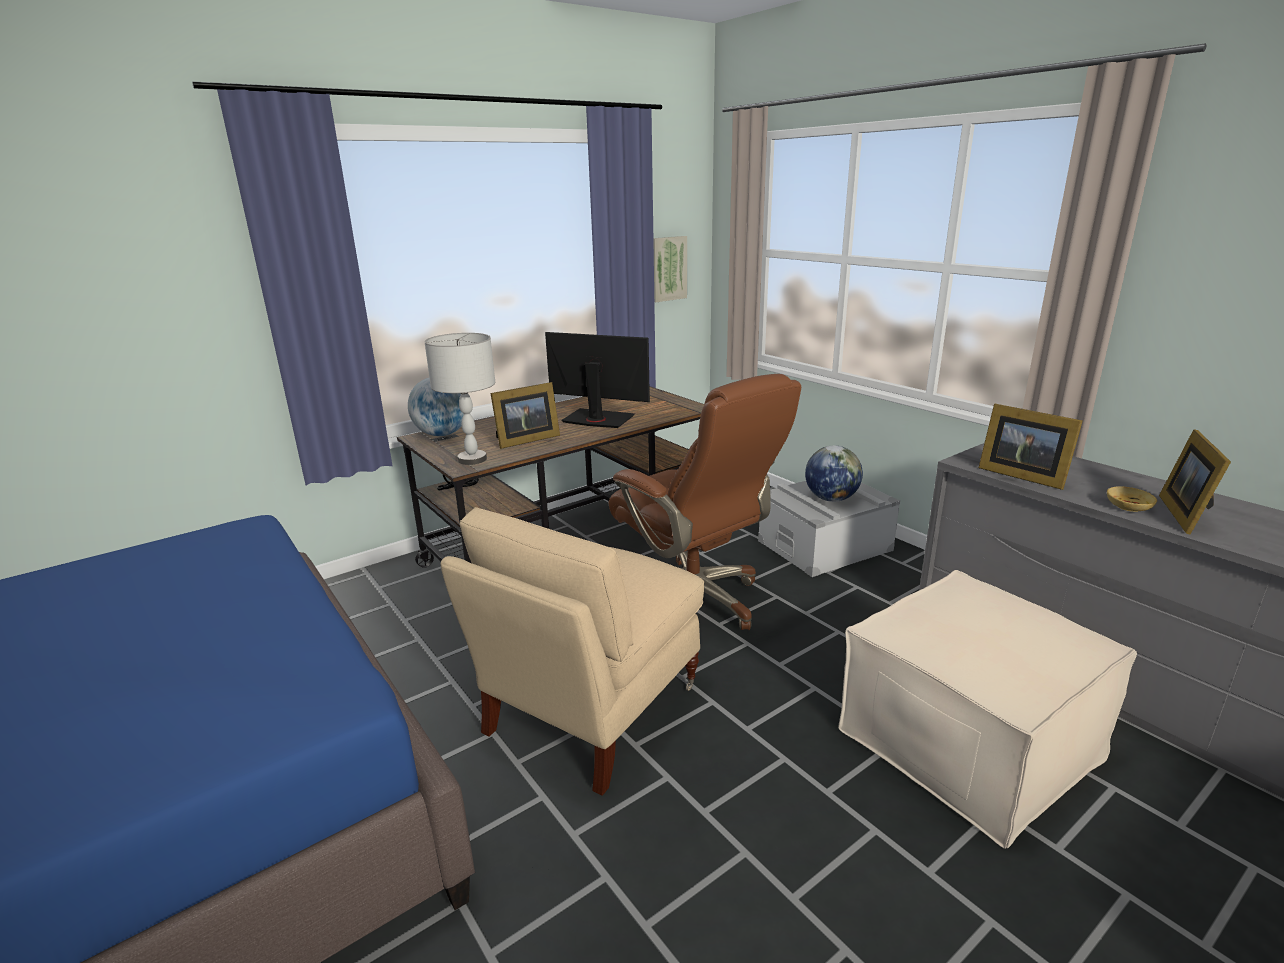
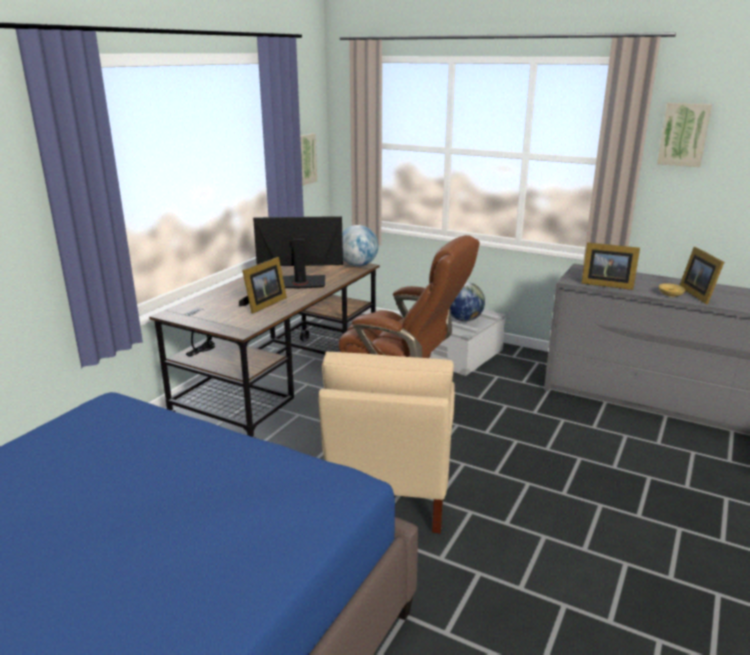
camera: 25 degrees left, 0 degrees up
globe [408,378,464,436] -> globe moved to [342,225,378,266]
grey table lamp [424,333,495,465] -> none
beige ottoman [838,570,1137,849] -> none
none -> picture [657,103,712,167]

